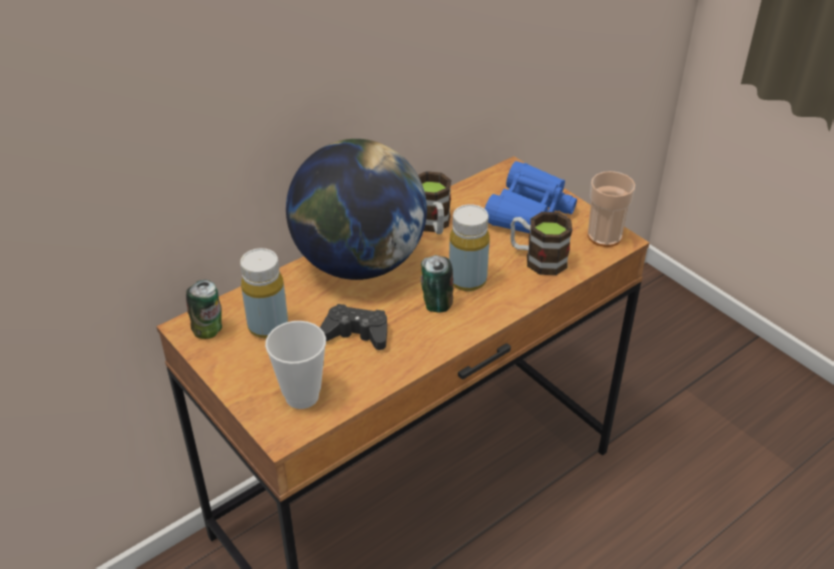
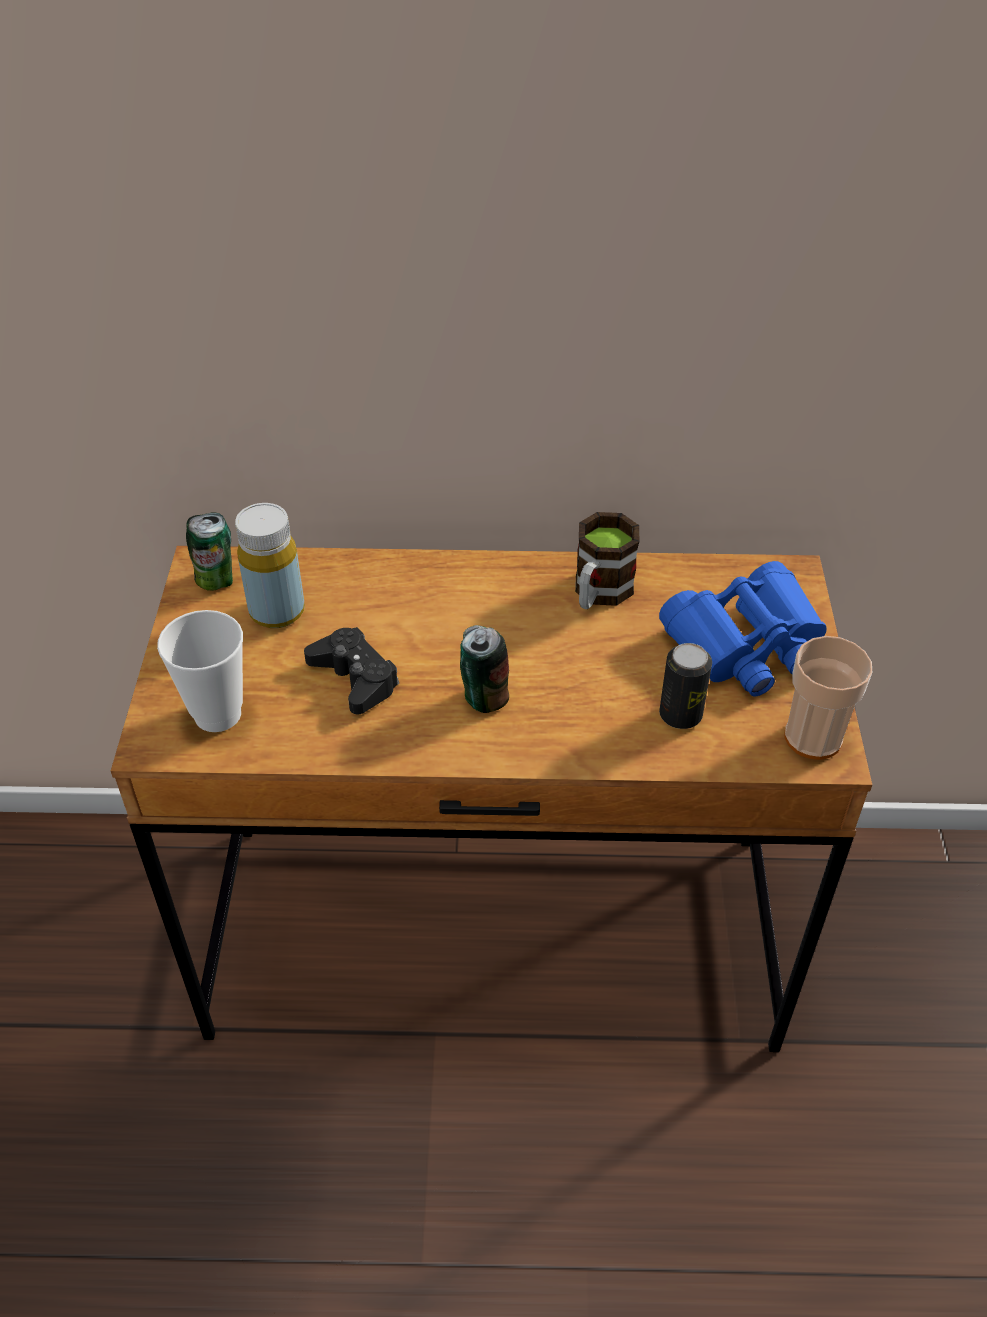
camera: 40 degrees right, 5 degrees up
globe [286,139,427,280] -> none
yellow bottle [449,204,490,291] -> none
mug [511,212,572,275] -> can [659,643,712,729]

